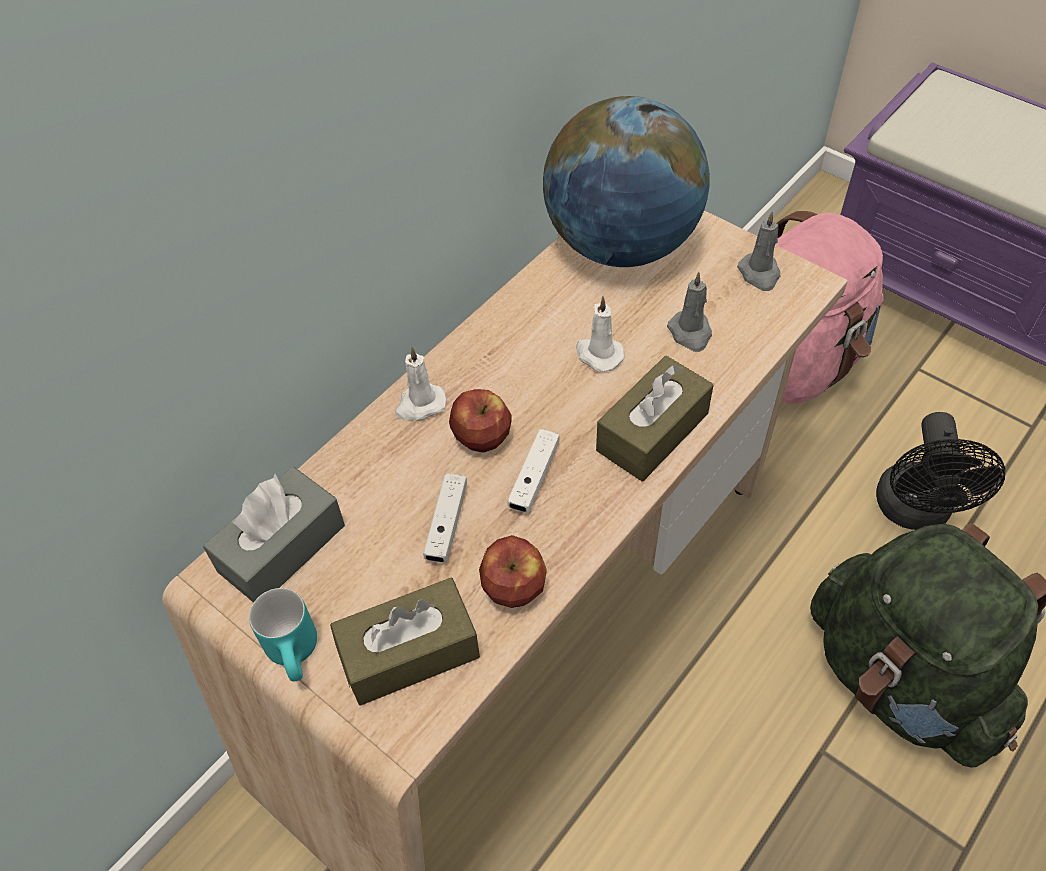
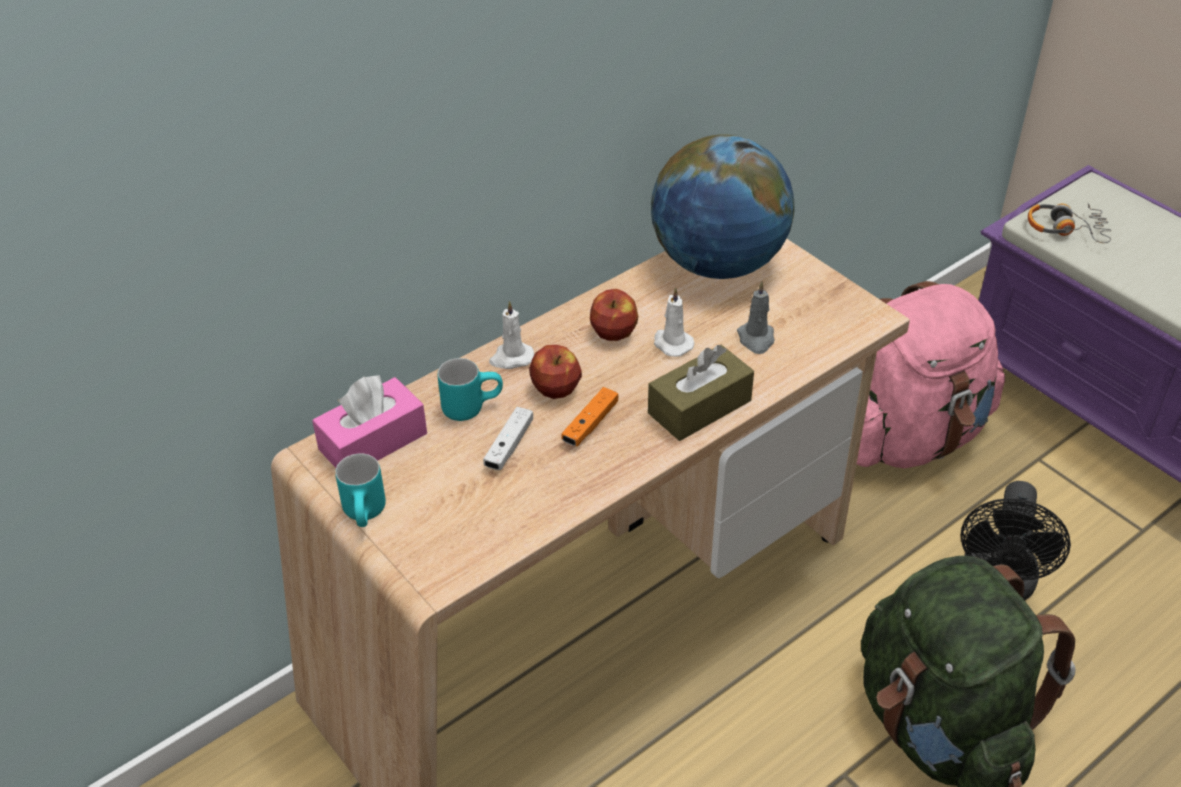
camera: 10 degrees right, 10 degrees down
grey tissue box [203,467,345,603] -> pink tissue box [312,375,427,468]
brown tissue box [330,578,480,706] -> none
apple [479,535,547,608] -> apple moved to [590,289,638,341]
white game controller [507,429,560,513] -> orange game controller [562,387,618,446]
grey candle [737,212,780,291] -> none
none -> turquoise mug [438,358,503,421]
none -> headphones [1028,203,1111,243]

